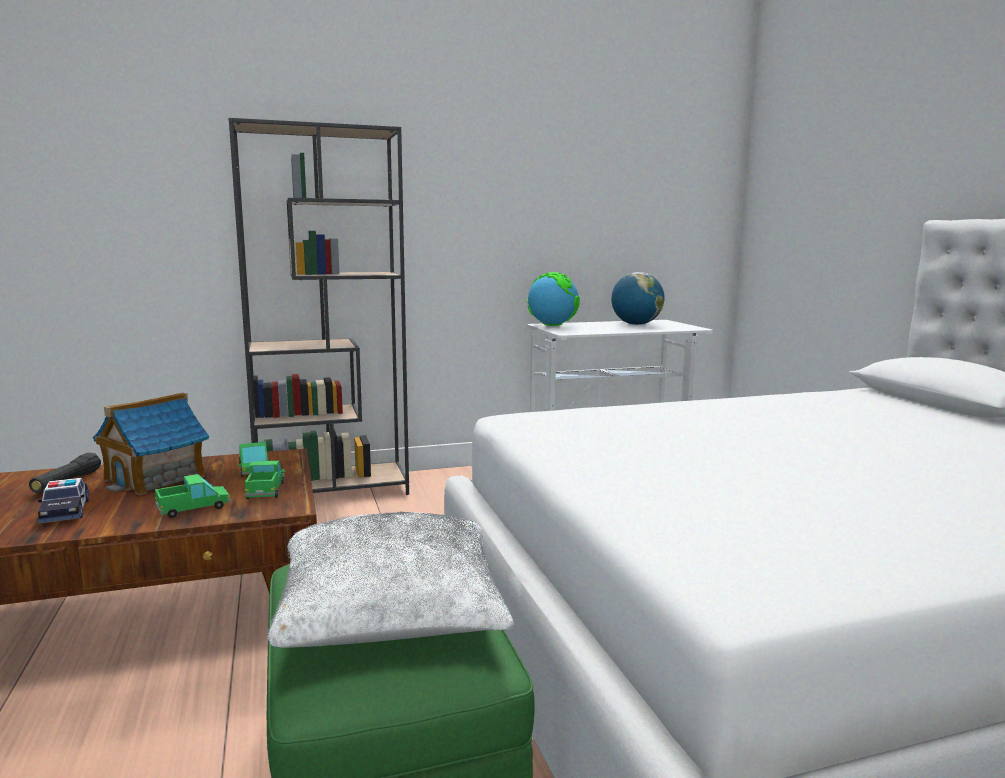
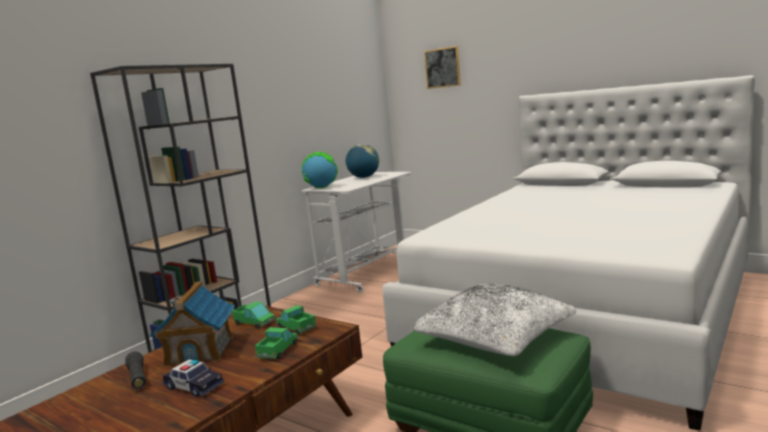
camera: 35 degrees left, 0 degrees up
none -> picture [424,46,461,89]

